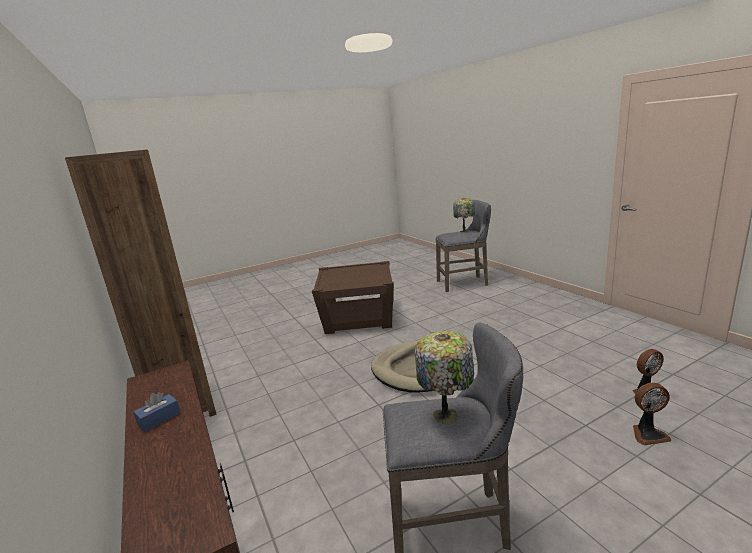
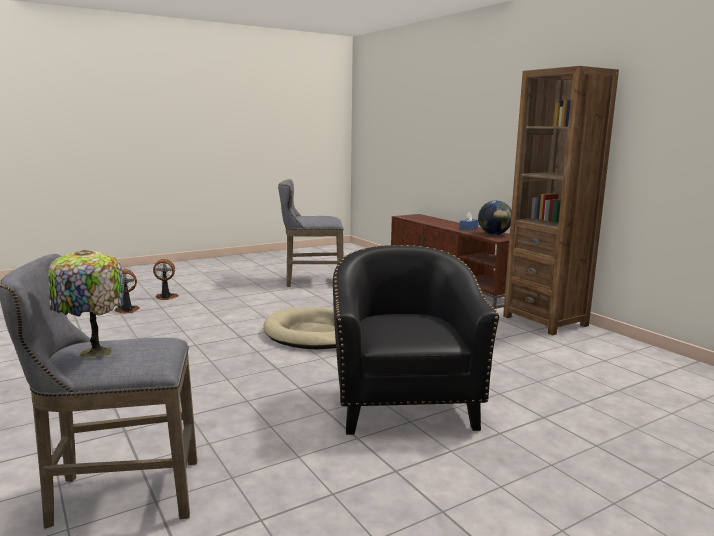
camera: 175 degrees right, 5 degrees down
brown side table [312,261,394,334] -> black armchair [333,245,499,435]
table lamp [415,331,474,424] -> none
none -> globe [478,201,512,235]

